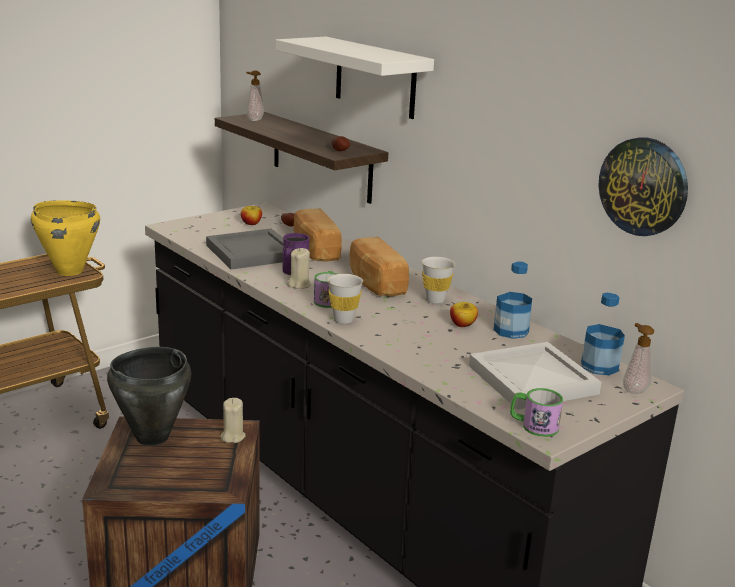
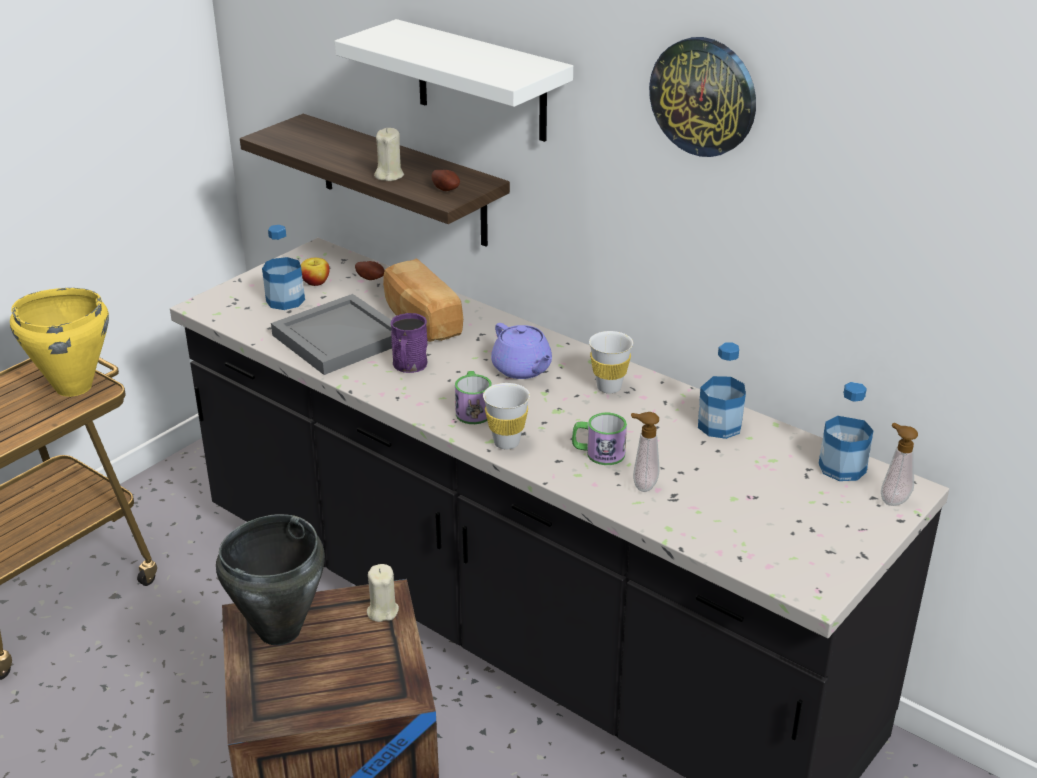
camera: 10 degrees left, 10 degrees up
soap dispenser [246,70,264,121] -> soap dispenser moved to [631,412,660,492]
beige candle [287,248,311,289] -> beige candle moved to [374,128,404,181]
bread [350,237,409,297] -> purple teapot [491,323,552,379]
apple [450,302,478,327] -> none
white tray [469,342,602,410] -> none
mug [510,388,563,437] -> mug moved to [572,413,627,465]
wall clock [599,138,688,236] -> wall clock moved to [649,37,756,157]
none -> bottle [262,225,305,310]

